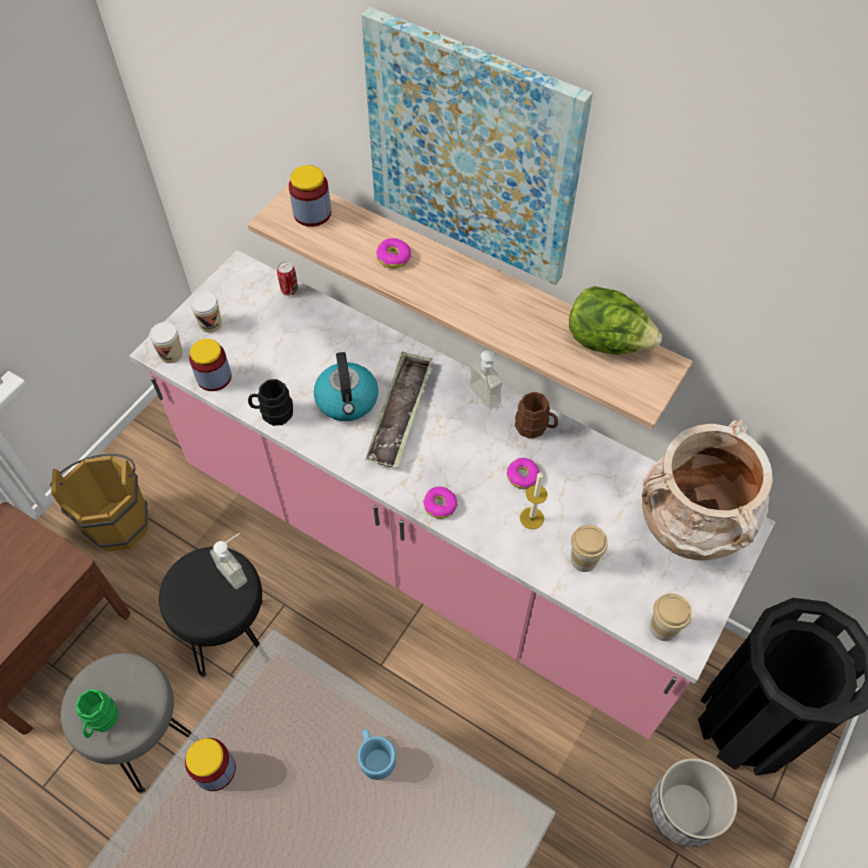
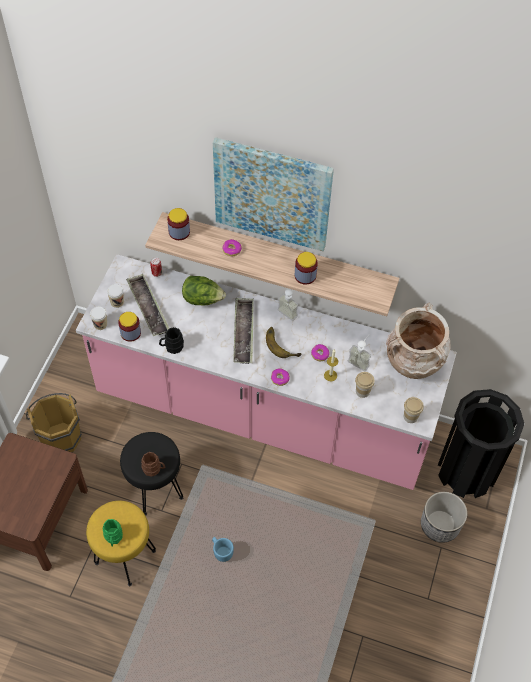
camera: 15 degrees left, 0 degrees up
grey stool [61,653,192,794] -> yellow stool [86,501,156,586]
jar [185,738,236,791] -> jar moved to [295,252,318,285]
soap dispenser [210,533,247,589] -> soap dispenser moved to [348,335,371,371]
kettle [314,352,378,421] -> none
blue mug [358,729,396,780] -> blue mug moved to [212,537,234,562]
brown mug [515,392,558,439] -> brown mug moved to [141,452,165,477]
lettuce [569,286,662,355] -> lettuce moved to [182,276,226,306]
none -> tray [126,274,169,336]
none -> banana [266,327,302,358]

